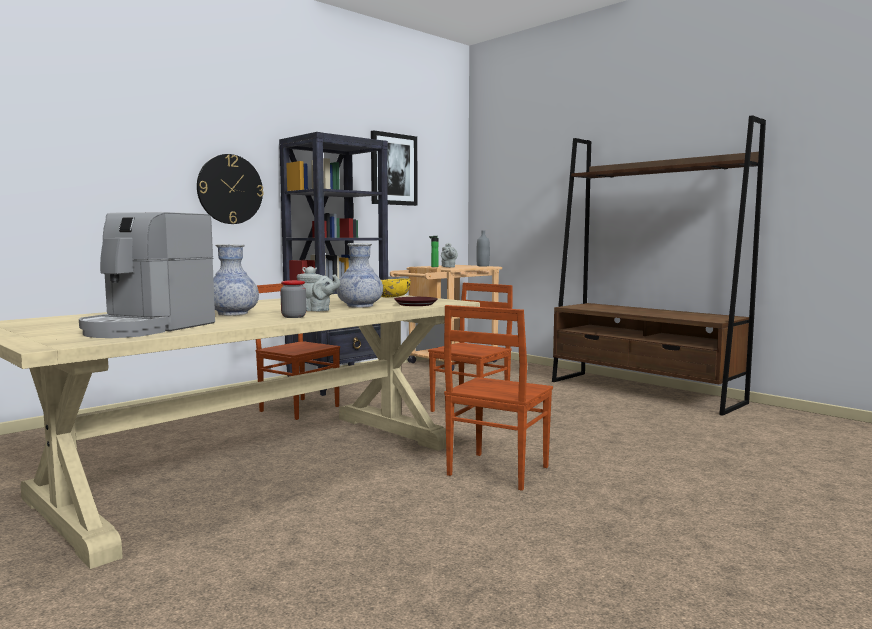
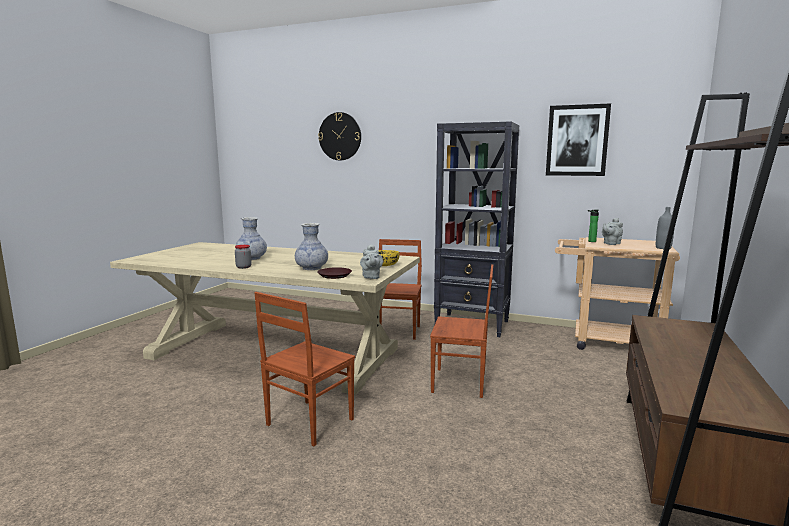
camera: 65 degrees right, 5 degrees up
coffee machine [79,212,215,338] -> none
wall clock [197,154,264,224] -> wall clock moved to [318,112,361,160]
grey teapot [297,266,341,311] -> grey teapot moved to [360,244,383,279]
brown chair [444,305,553,491] -> brown chair turned 60 degrees counterclockwise [254,292,355,446]

